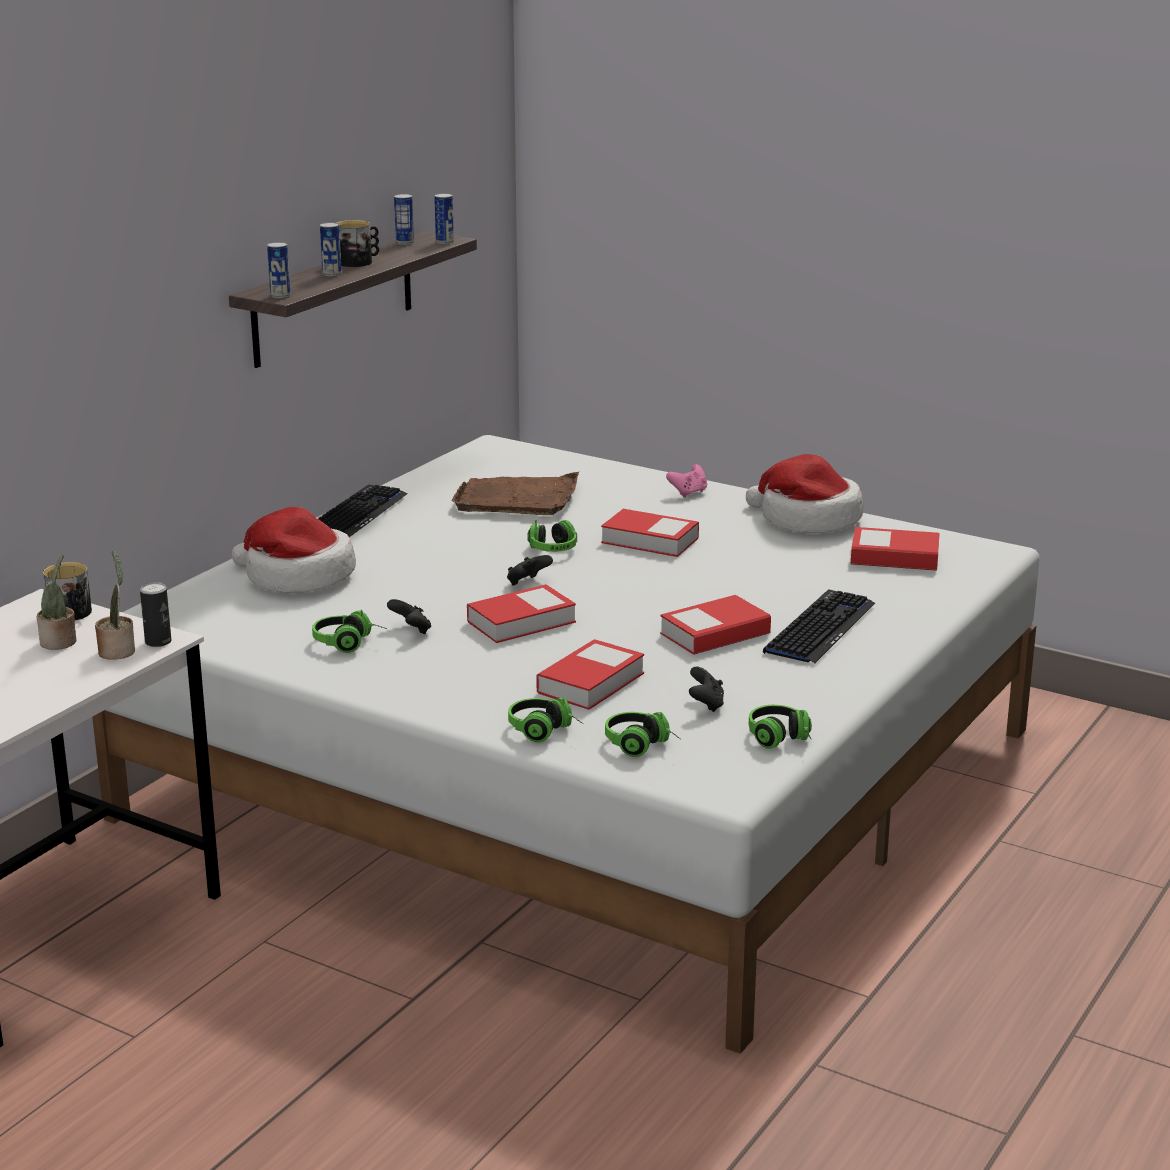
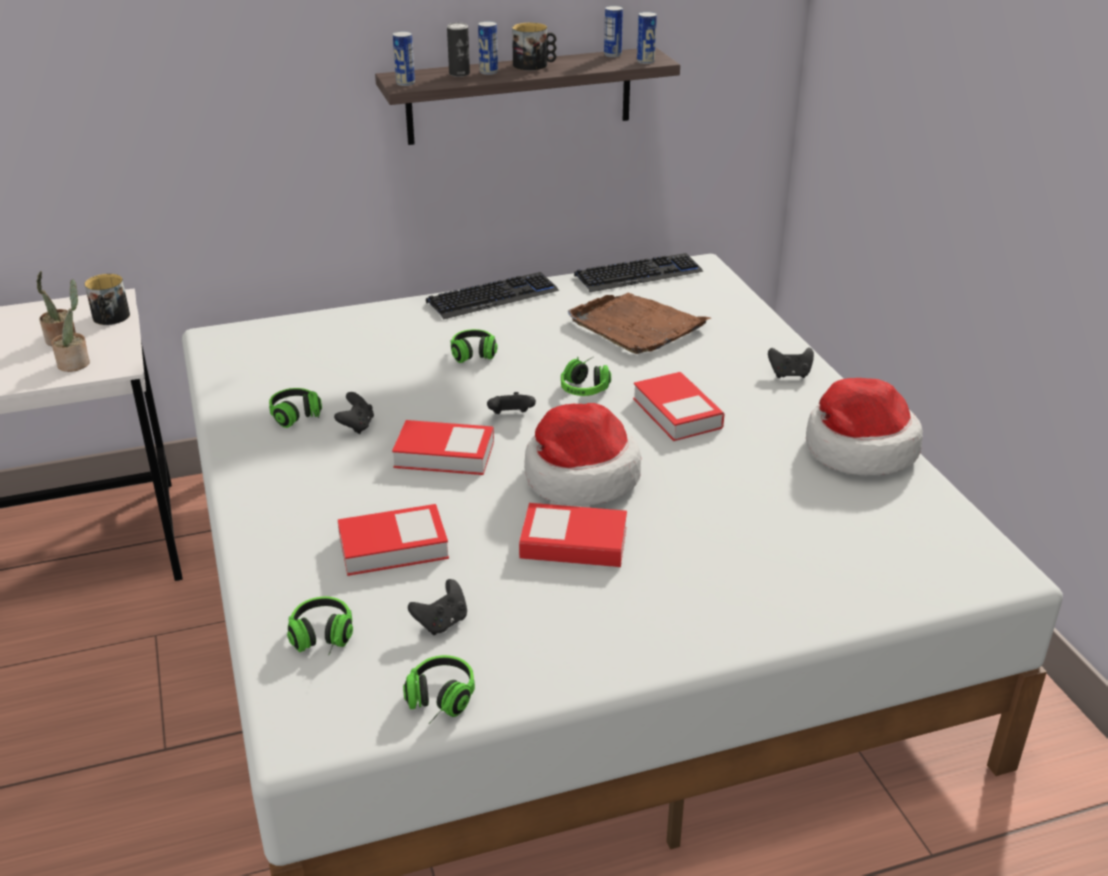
camera: 40 degrees right, 10 degrees up
can [140,582,171,647] -> can moved to [447,23,470,77]
hat [232,507,356,593] -> hat moved to [524,403,641,506]
headphones [508,697,583,743] -> headphones moved to [451,329,497,363]
pink game controller [666,464,707,498] -> black game controller [768,348,814,378]
keyboard [763,590,875,663] -> keyboard moved to [574,253,704,292]
book [851,527,940,571] -> none

